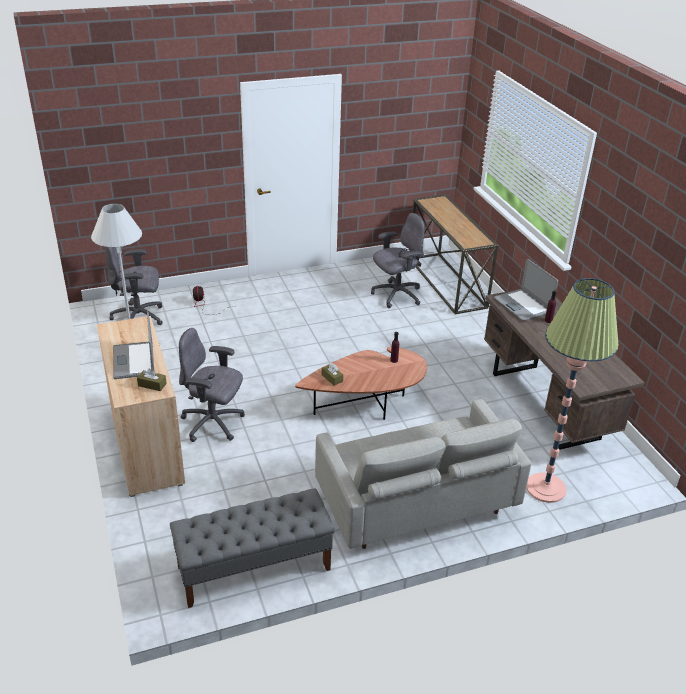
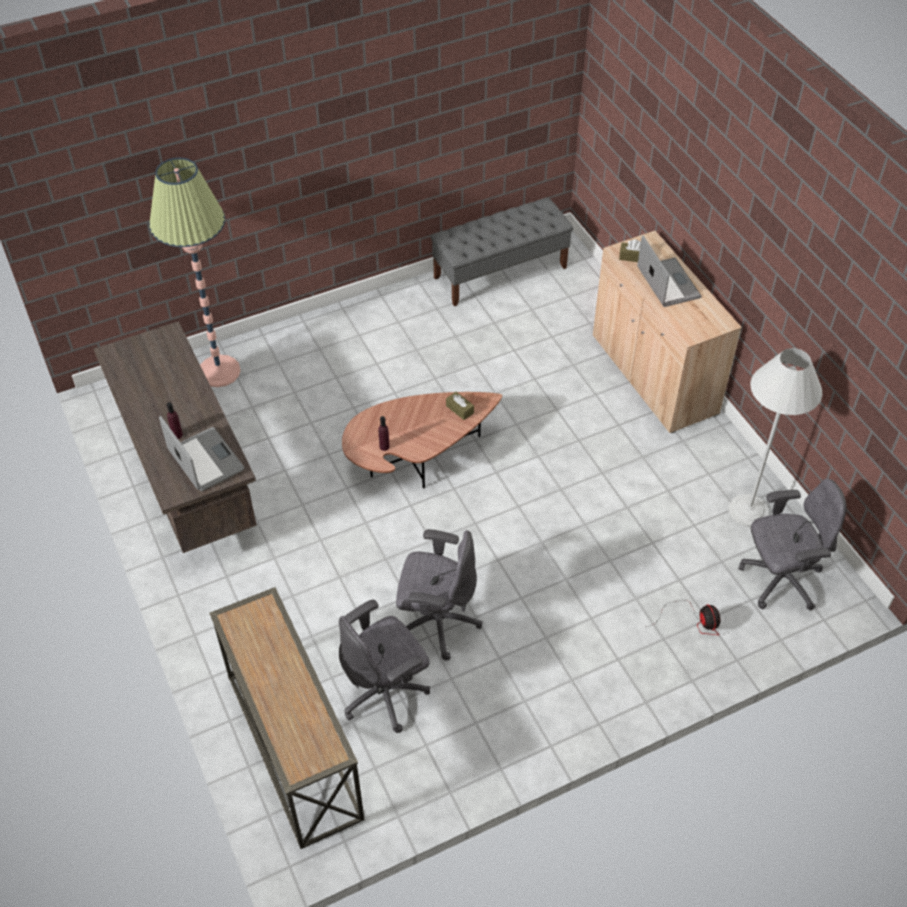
camera: 175 degrees right, 15 degrees up
grey office chair [179,328,245,442] -> grey office chair moved to [396,529,483,661]
grey sofa [315,399,531,549] -> none

